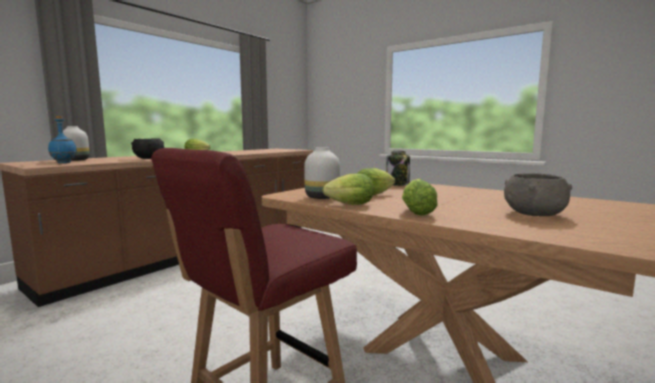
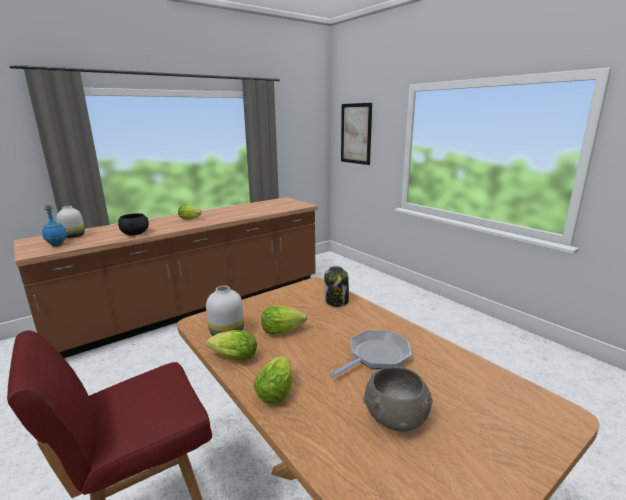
camera: 15 degrees right, 10 degrees up
none -> frying pan [330,330,412,377]
none -> picture [341,103,372,165]

